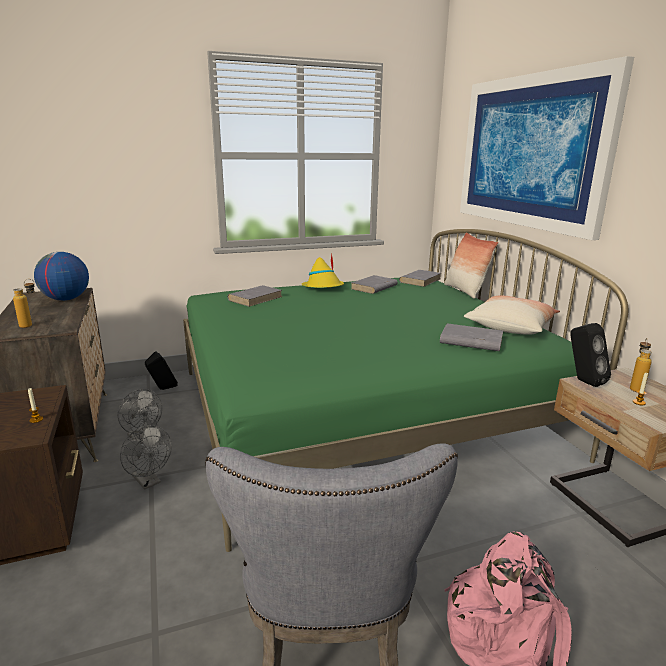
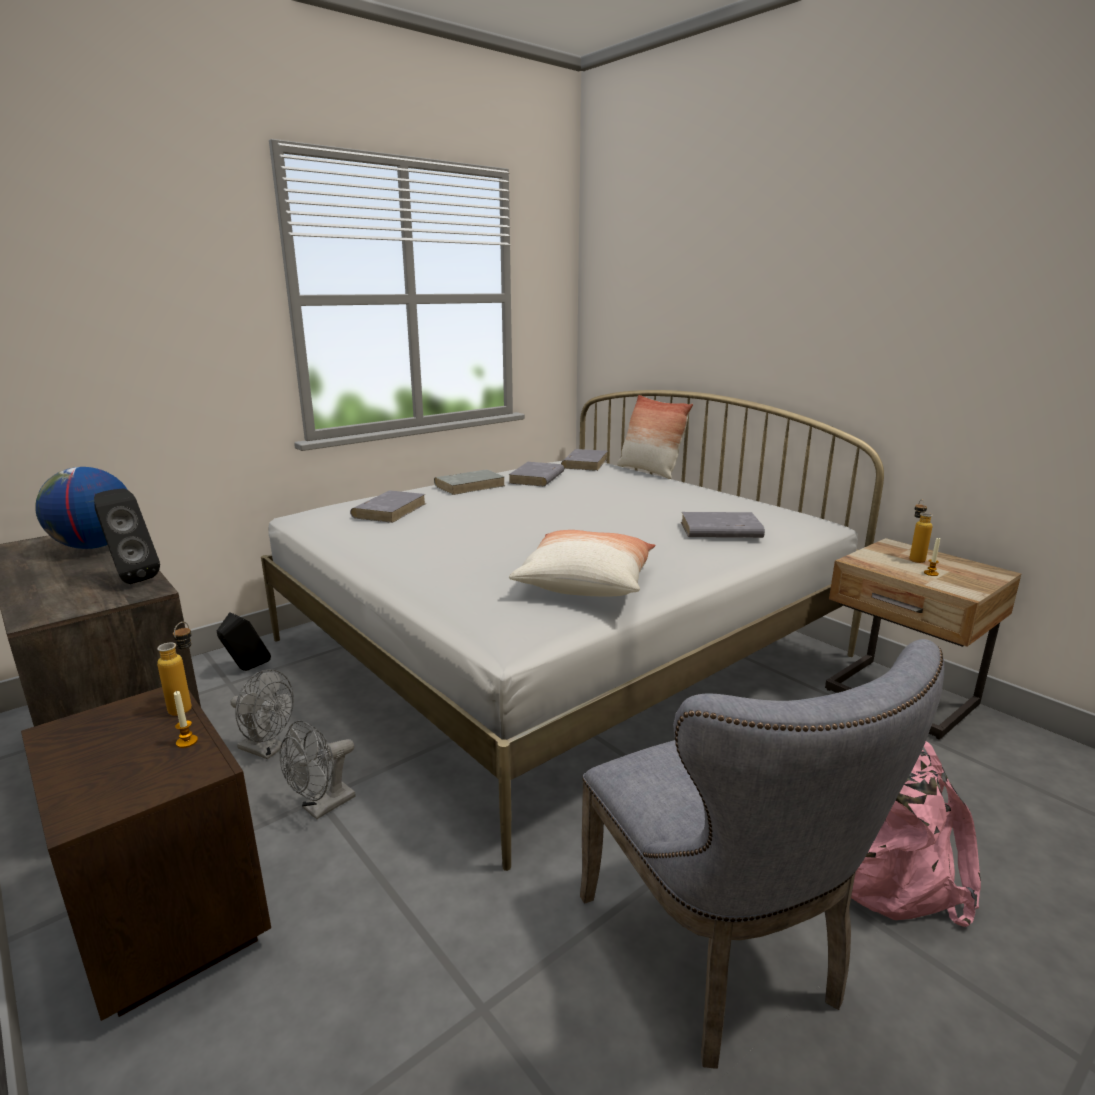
camera: 20 degrees left, 0 degrees up
bottle [13,279,35,328] -> bottle moved to [157,622,192,716]
grey fan [120,425,172,490] -> grey fan turned 105 degrees clockwise [280,720,356,820]
green bed [183,229,628,552] -> white bed [261,390,884,871]
yellow hat [302,253,344,288] -> grey book [434,469,505,495]
picture [460,56,634,240] -> none
pillow [464,295,560,335] -> pillow moved to [509,530,655,596]
black speaker [570,323,611,387] -> black speaker moved to [94,488,160,584]

